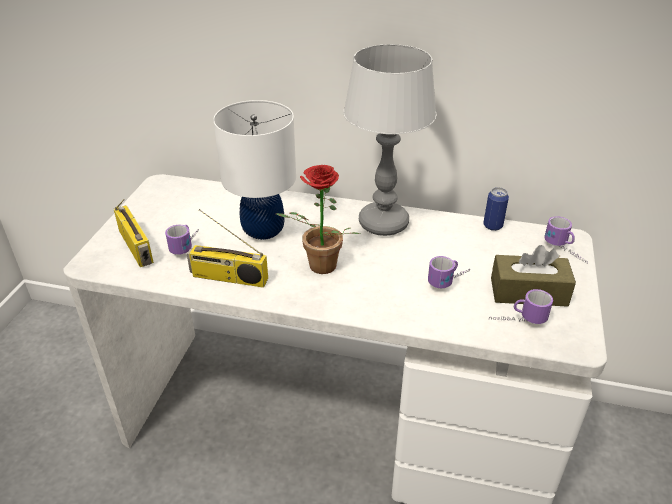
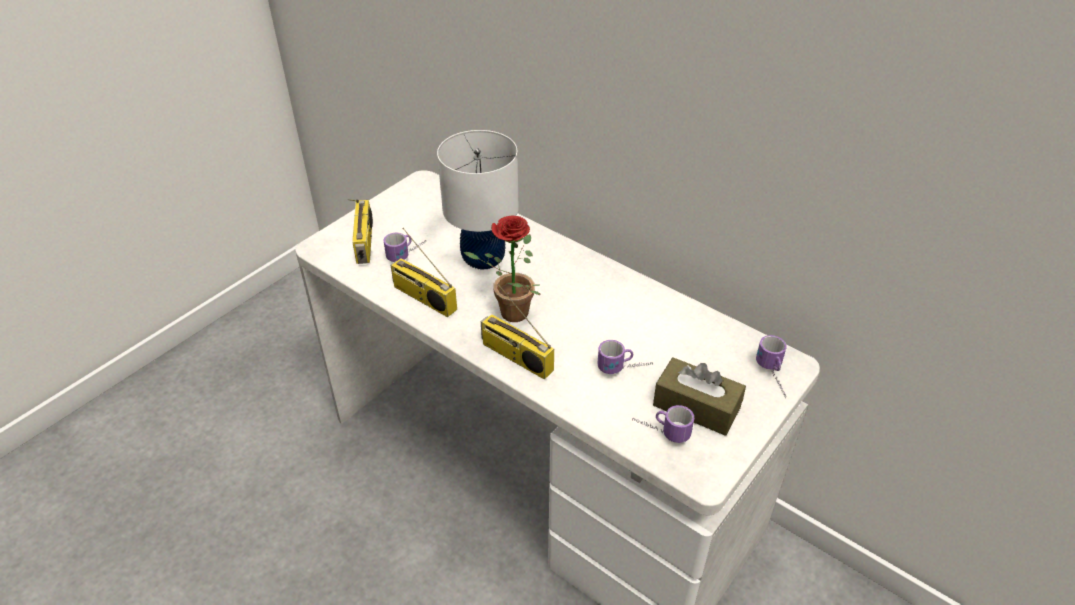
camera: 25 degrees right, 5 degrees up
table lamp [343,44,437,236] -> none
can [483,187,509,231] -> none
none -> radio [481,284,554,380]

